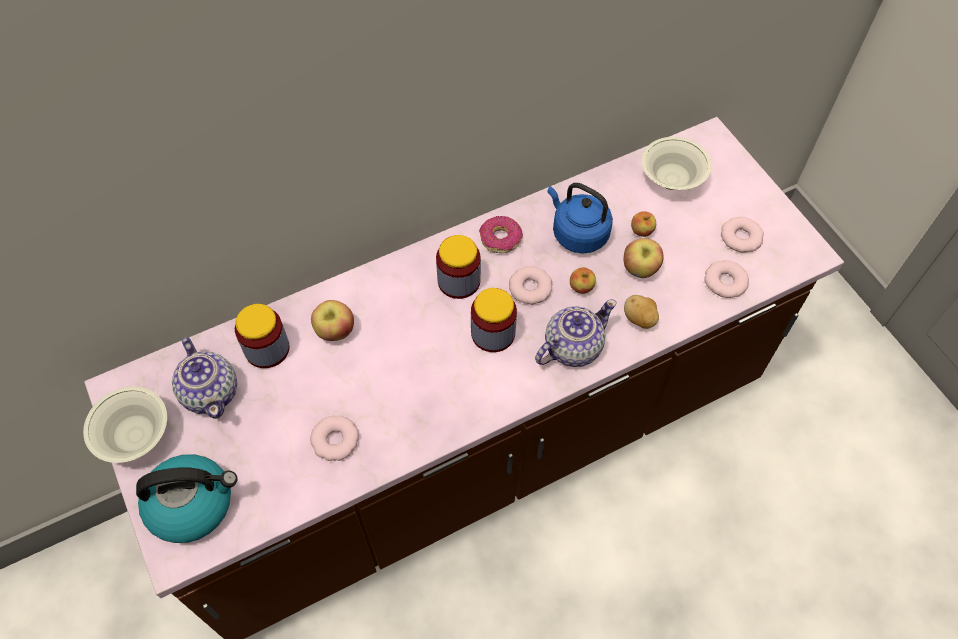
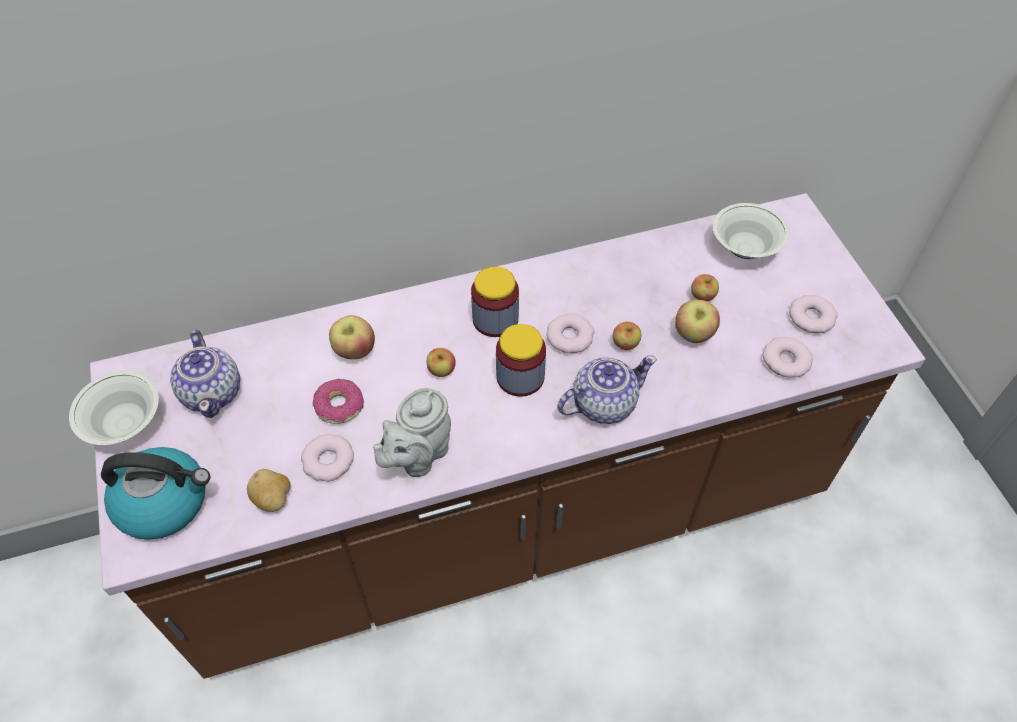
camera: 10 degrees right, 5 degrees down
jar [235,304,290,368] -> none
donut [479,216,523,253] -> donut moved to [312,379,364,424]
blue kettle [547,183,613,254] -> none
potato [624,295,659,329] -> potato moved to [247,469,291,512]
none -> grey teapot [373,388,451,477]
none -> apple [427,348,456,377]

